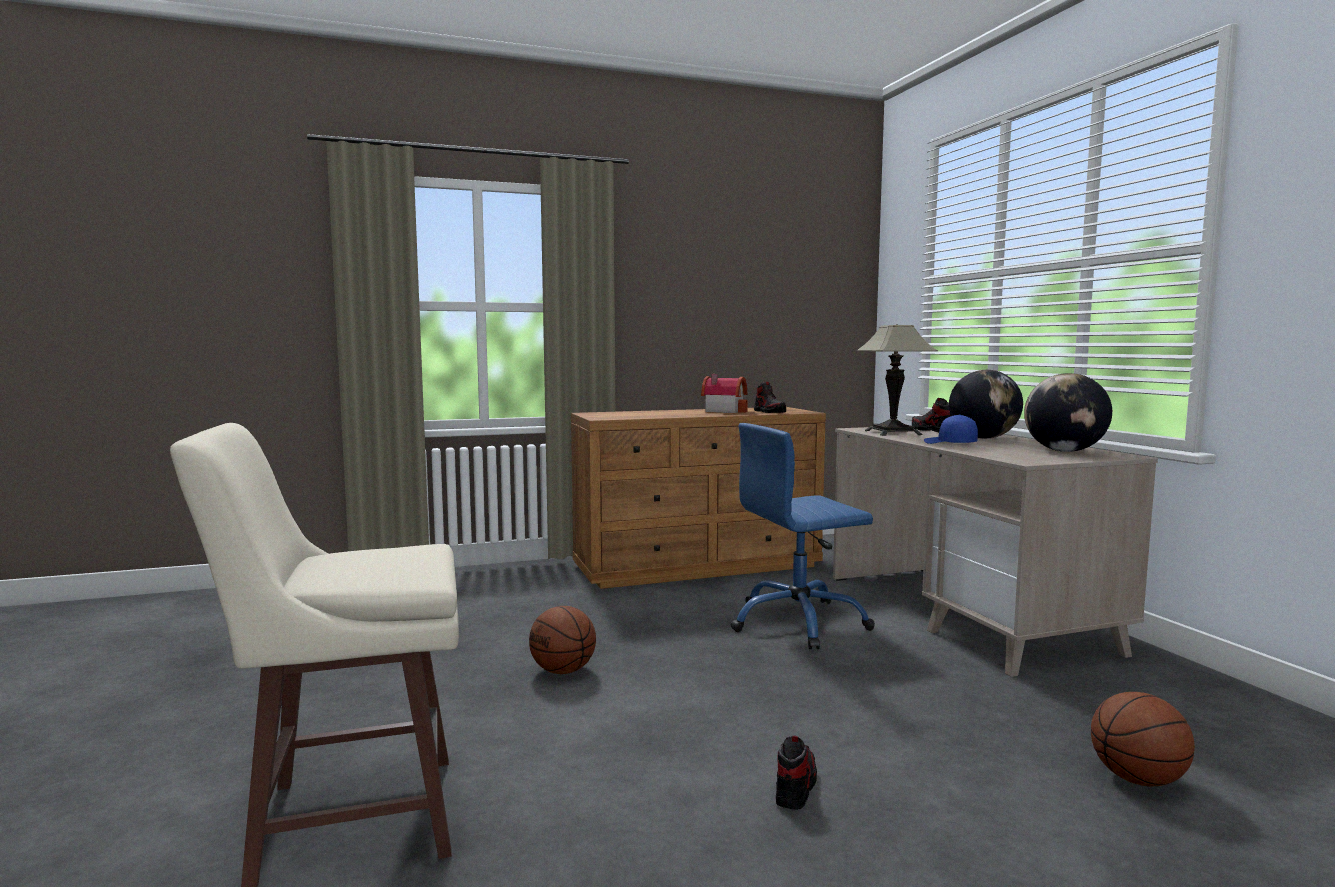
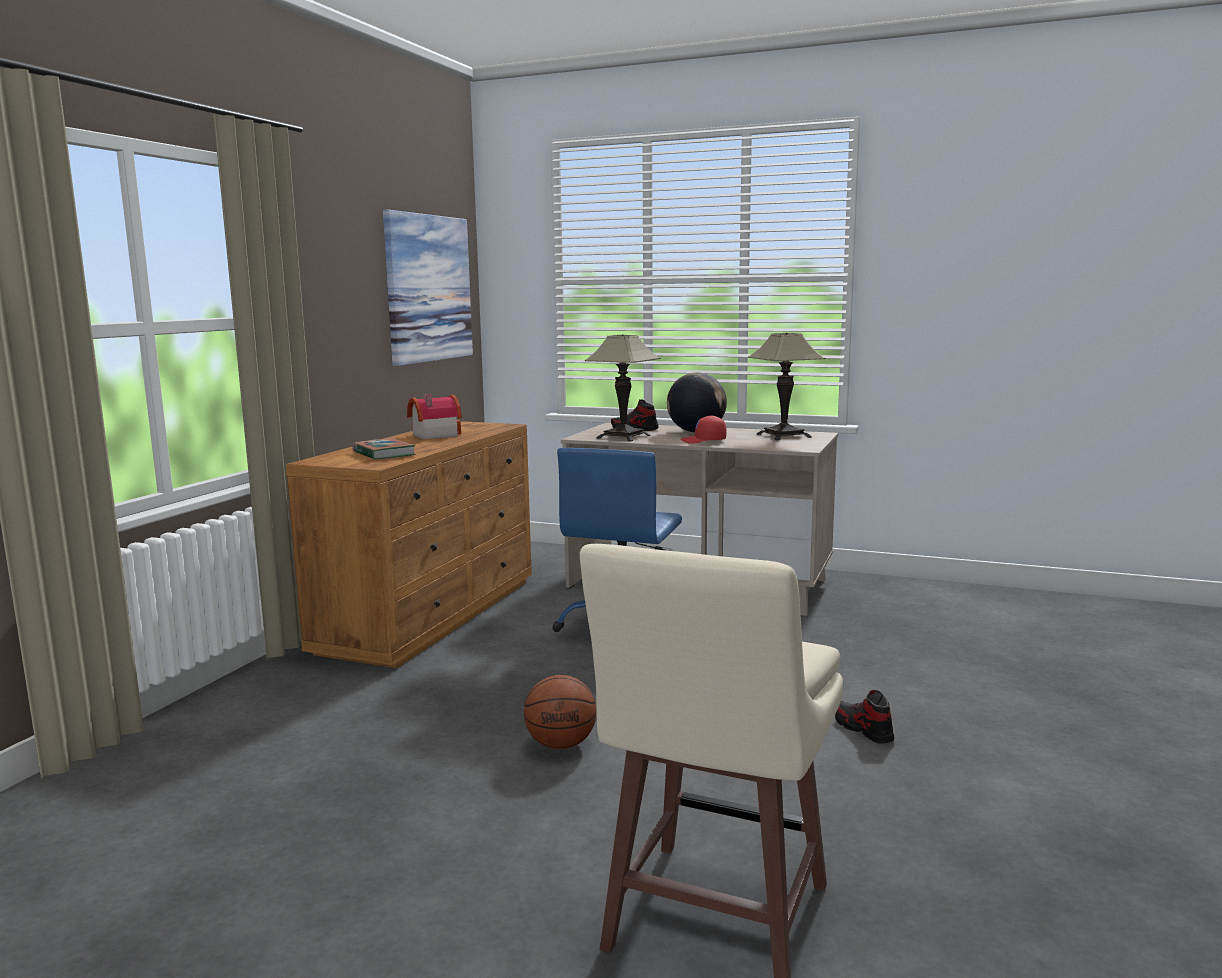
camera: 50 degrees left, 5 degrees up
shoe [754,382,786,413] -> none
blue cap [924,415,978,444] -> red cap [680,415,727,444]
globe [1024,373,1112,452] -> table lamp [748,333,825,440]
basketball [1091,692,1195,786] -> none
none -> book [352,438,416,460]
none -> picture [383,210,473,366]

